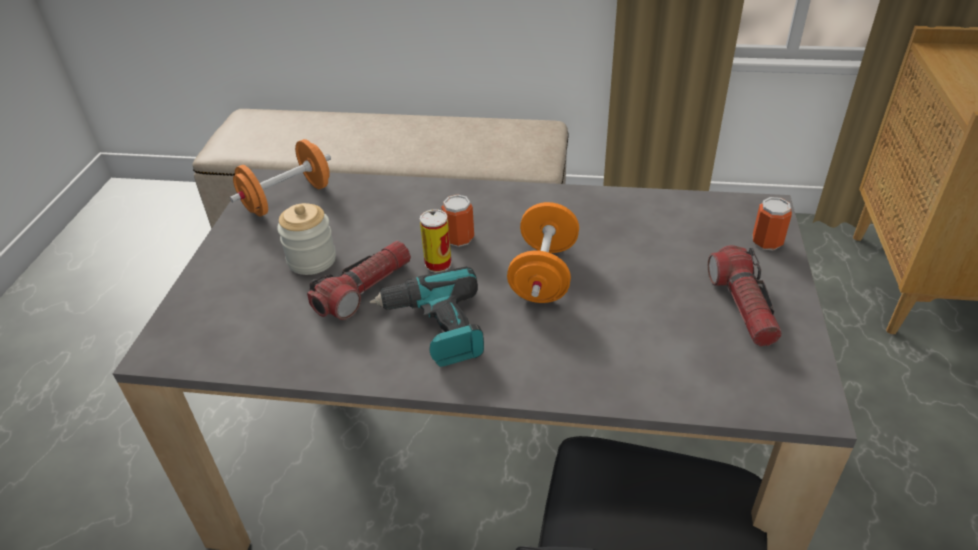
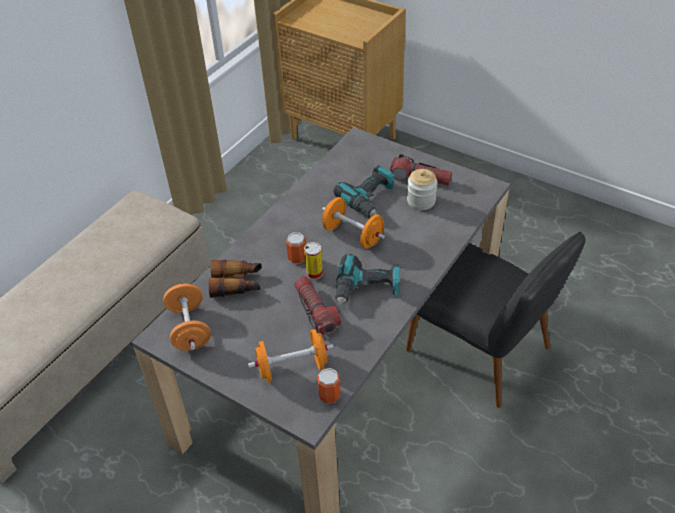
camera: 65 degrees left, 5 degrees up
jar [277,203,336,275] -> jar moved to [407,169,437,210]
can [752,197,792,251] -> can moved to [317,368,341,404]
none -> binoculars [209,260,261,298]
none -> orange dumbbell [248,329,334,383]
none -> power drill [333,165,394,217]

